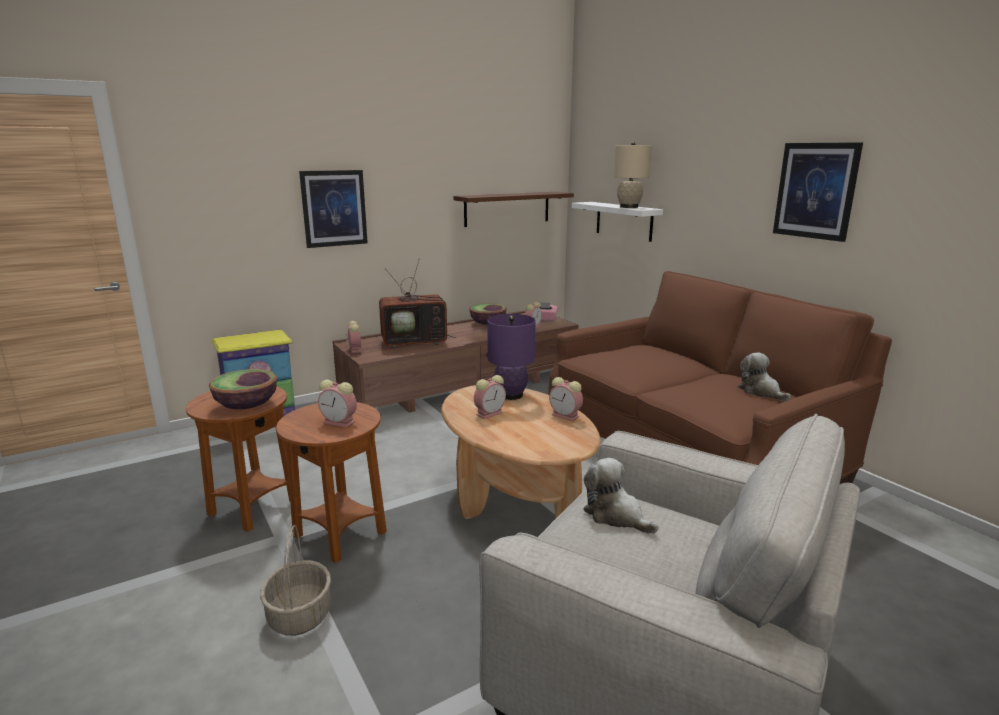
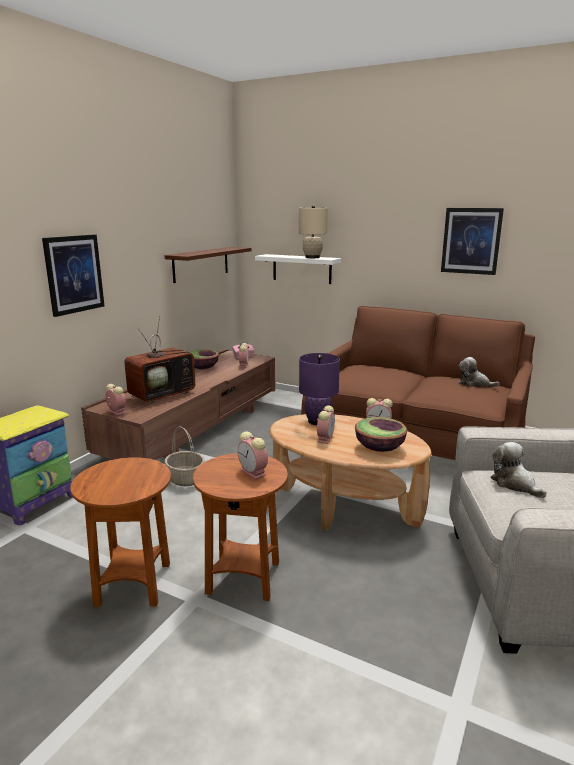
camera: 30 degrees left, 0 degrees up
bowl [209,369,277,409] -> bowl moved to [355,417,408,452]
basket [260,525,331,636] -> basket moved to [165,427,205,486]
alarm clock [318,380,357,428] -> alarm clock turned 60 degrees clockwise [237,431,268,480]
plush toy [583,458,658,534] -> plush toy turned 45 degrees clockwise [490,442,547,498]

